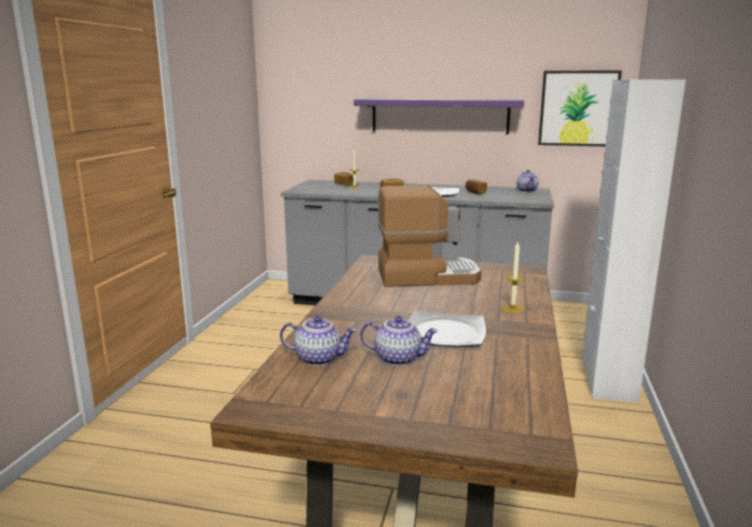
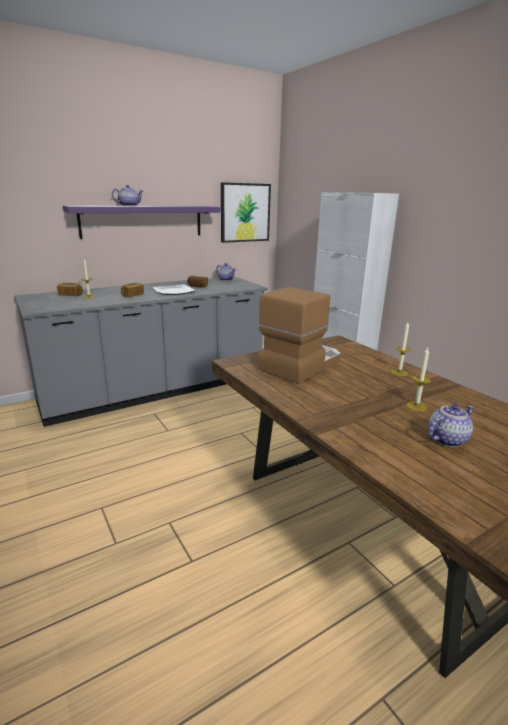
camera: 45 degrees left, 5 degrees up
teapot [280,316,357,366] -> teapot moved to [112,185,143,206]
plate [408,311,486,347] -> candle [406,348,431,411]

